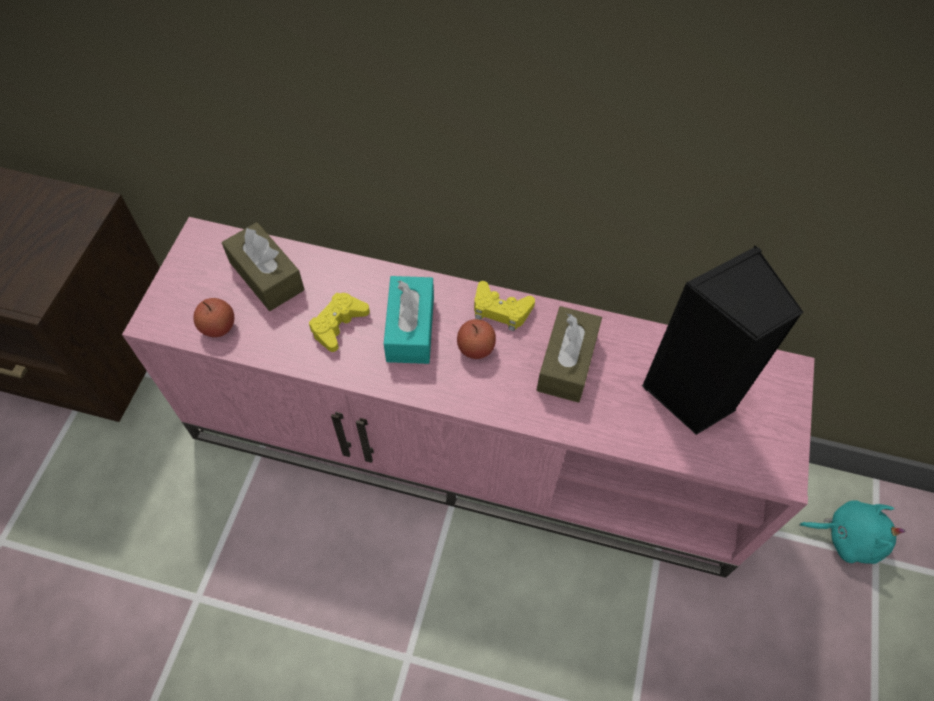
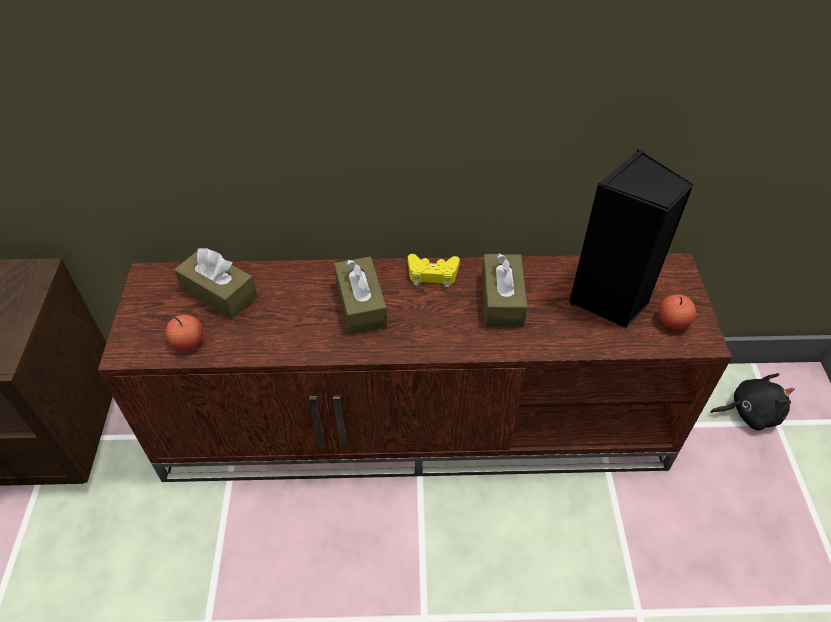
camera: 15 degrees left, 10 degrees down
pink tv stand [122,217,815,578] -> brown tv stand [98,253,732,482]
yellow game controller [309,293,370,352] -> none
turquoise tissue box [384,276,434,364] -> brown tissue box [334,257,388,335]
apple [457,319,496,359] -> apple moved to [659,294,696,330]
turquoise plush toy [799,501,905,564] -> black plush toy [710,373,795,430]

